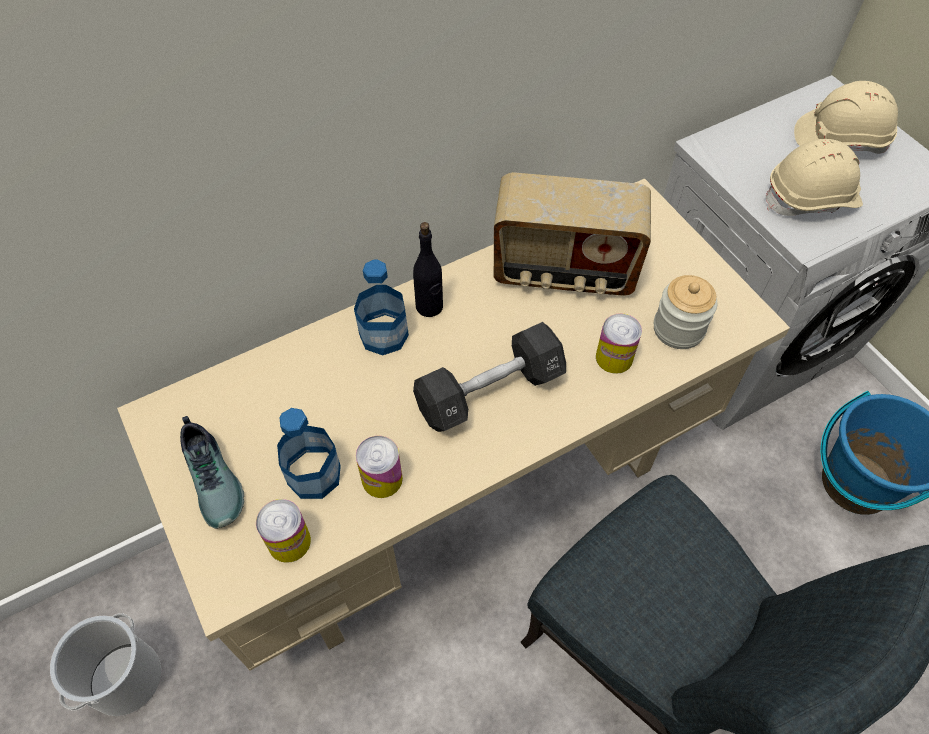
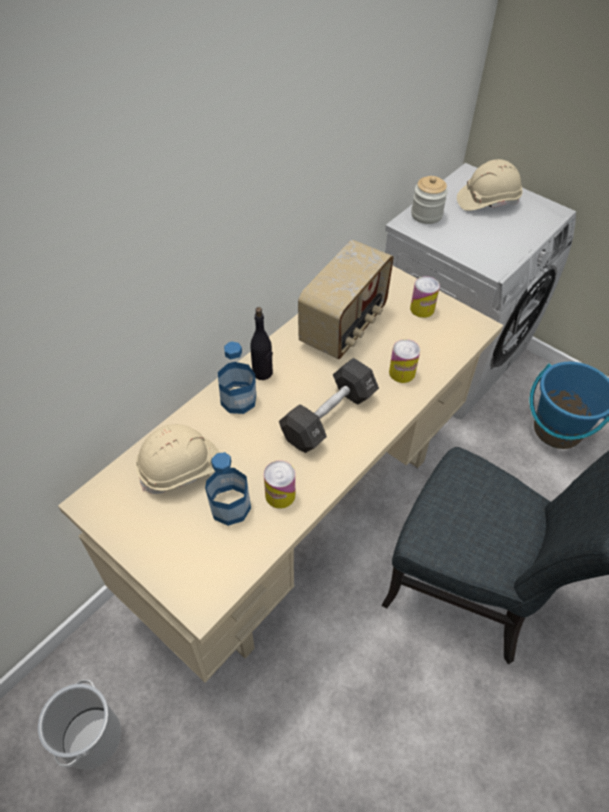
camera: 20 degrees left, 5 degrees down
shoe [180,416,244,529] -> none
can [256,499,311,563] -> can moved to [410,276,440,318]
radio [494,172,651,296] -> radio turned 45 degrees counterclockwise [298,240,394,359]
jar [654,275,717,349] -> jar moved to [411,176,448,224]
beige hard hat [766,139,863,216] -> beige hard hat moved to [136,424,220,494]

